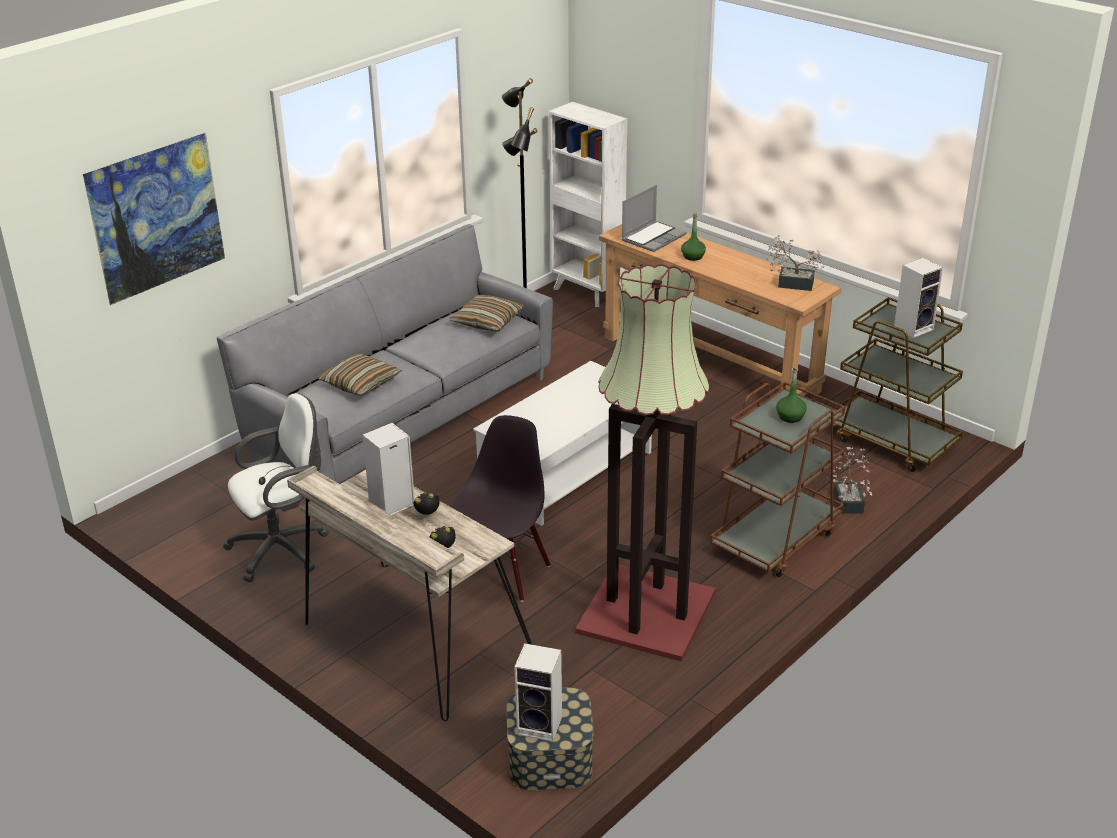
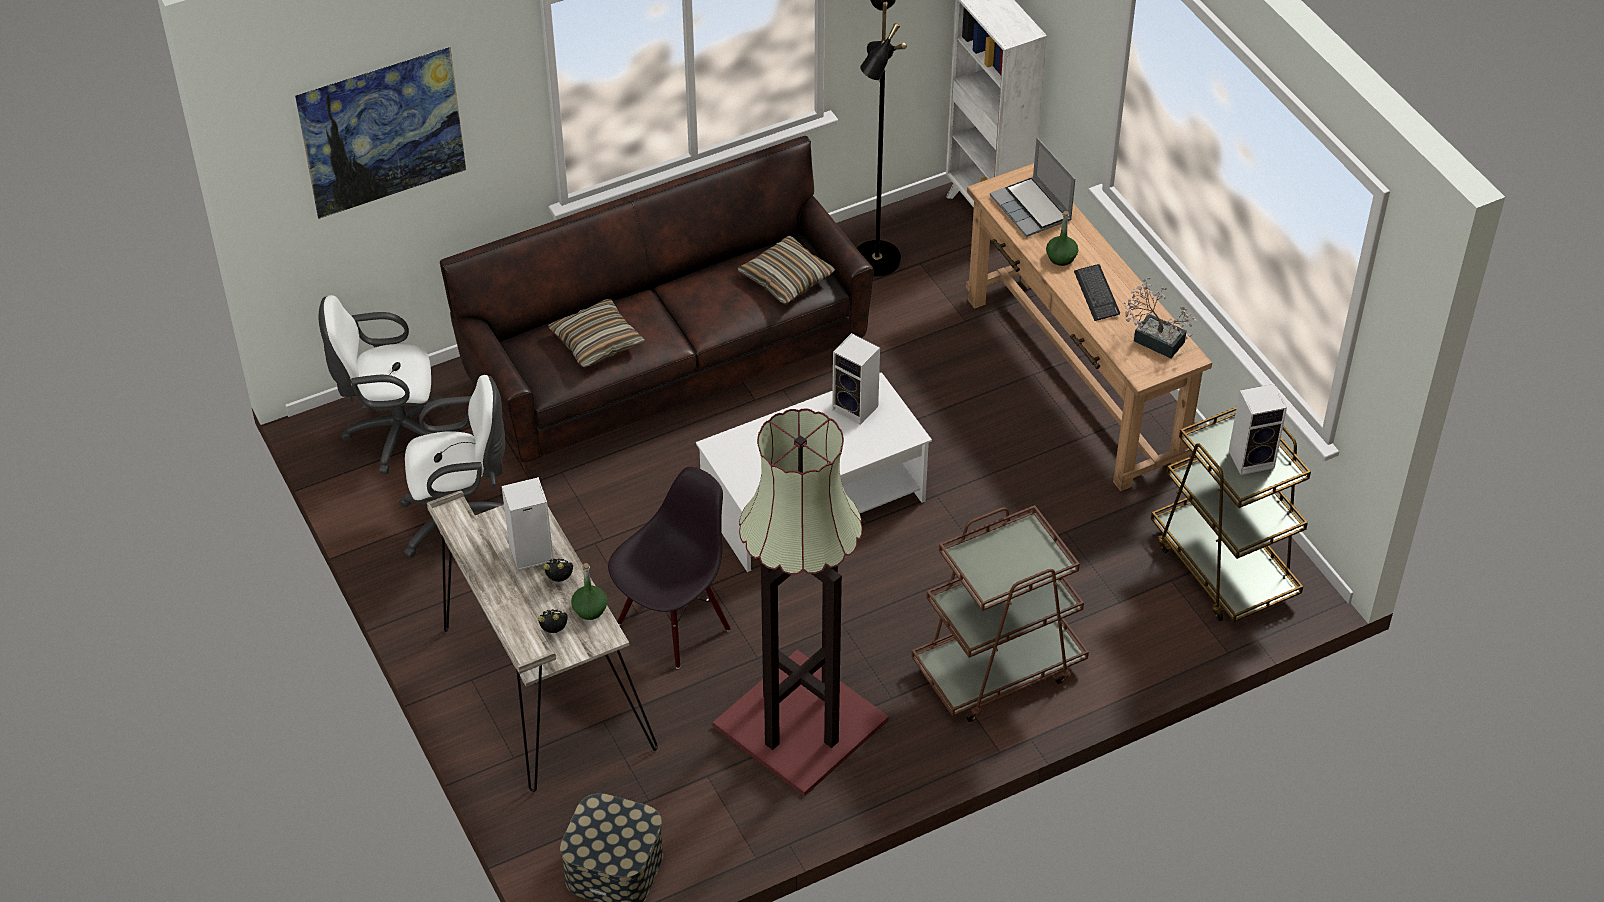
camera: 20 degrees right, 15 degrees up
grey sofa [217,224,553,484] -> brown sofa [440,136,874,473]
speaker [515,643,562,742] -> speaker moved to [832,333,880,425]
laptop [622,185,687,252] -> laptop turned 90 degrees clockwise [990,137,1075,237]
green bottle [776,366,807,423] -> green bottle moved to [571,563,608,620]
potted plant [830,447,872,514] -> none
none -> white office chair [318,295,450,474]
none -> keyboard [1074,264,1120,321]

